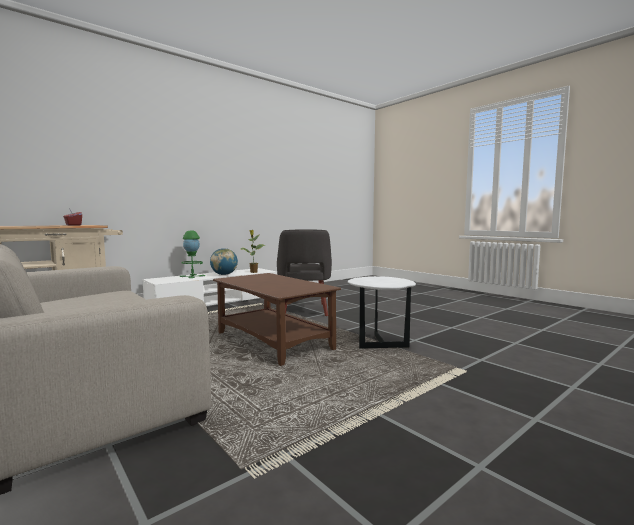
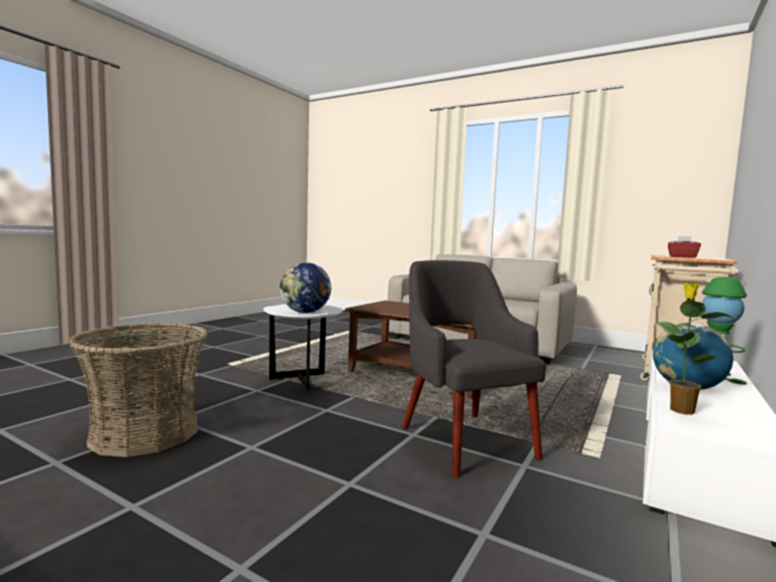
camera: 160 degrees right, 0 degrees up
none -> basket [68,323,208,457]
none -> globe [280,263,331,313]

